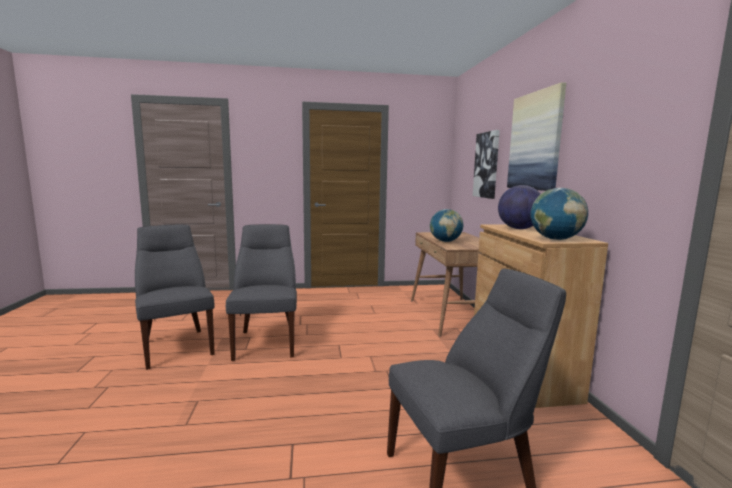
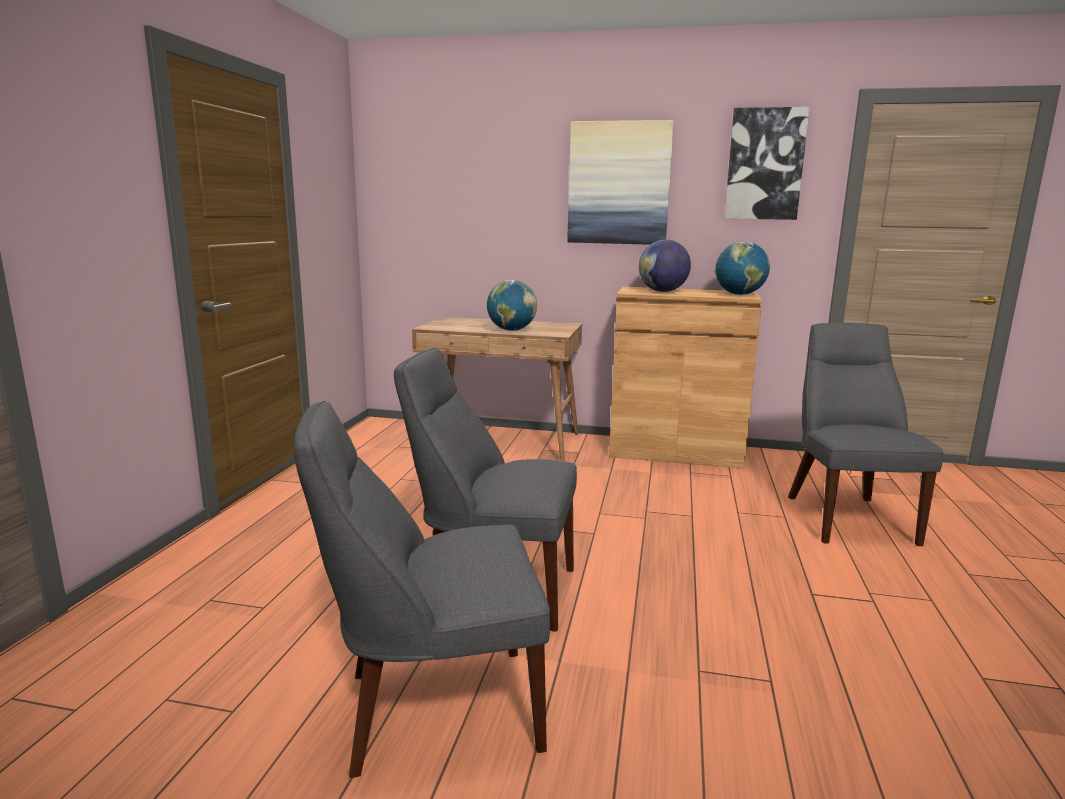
camera: 70 degrees left, 5 degrees up
picture [473,130,500,199] -> picture moved to [724,107,810,220]

